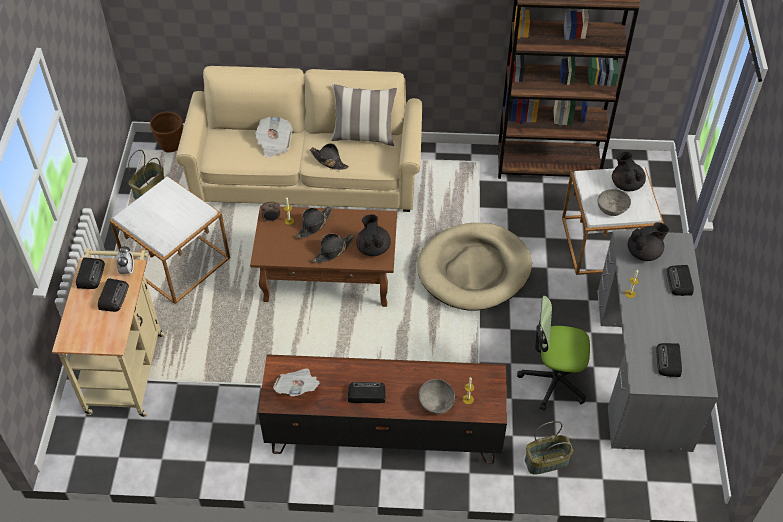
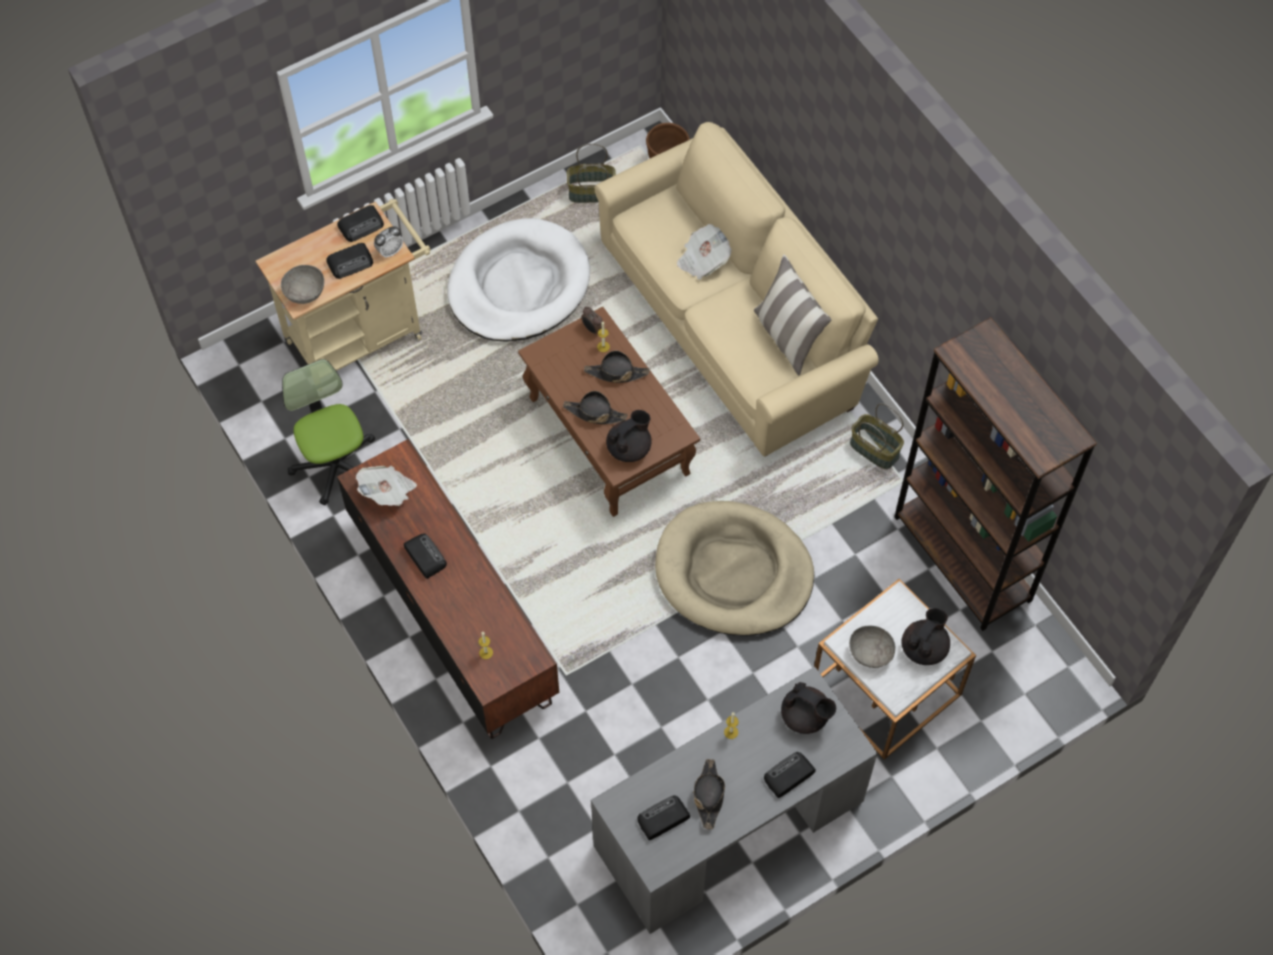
camera: 55 degrees right, 10 degrees up
white side table [110,176,230,304] -> white dog bed [447,218,590,342]
black hat [310,143,349,170] -> black hat moved to [693,759,725,830]
grey bowl [419,379,455,414] -> grey bowl moved to [281,265,324,304]
office chair [517,296,590,411] -> office chair moved to [282,359,375,505]
basket [525,421,573,474] -> basket moved to [850,403,904,469]

